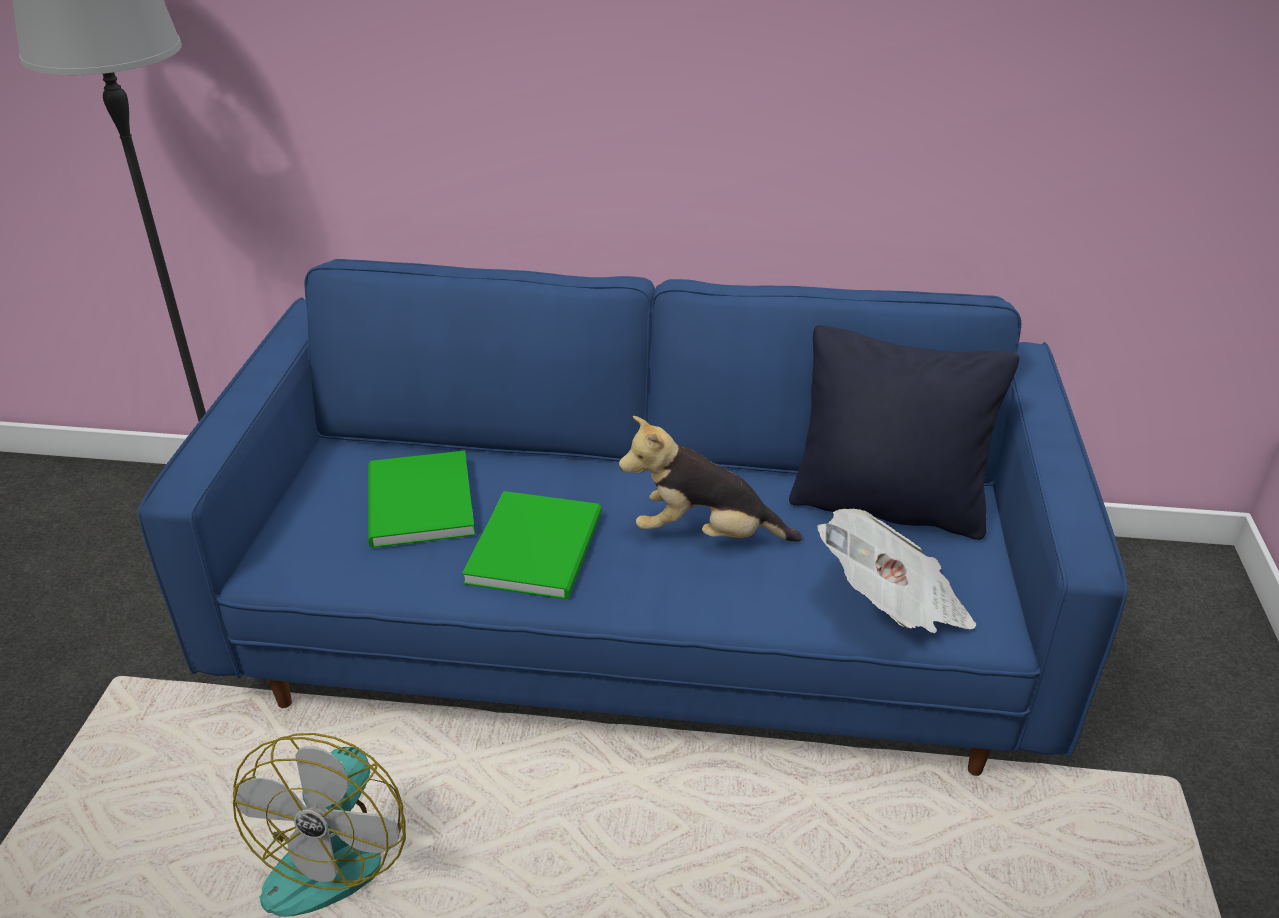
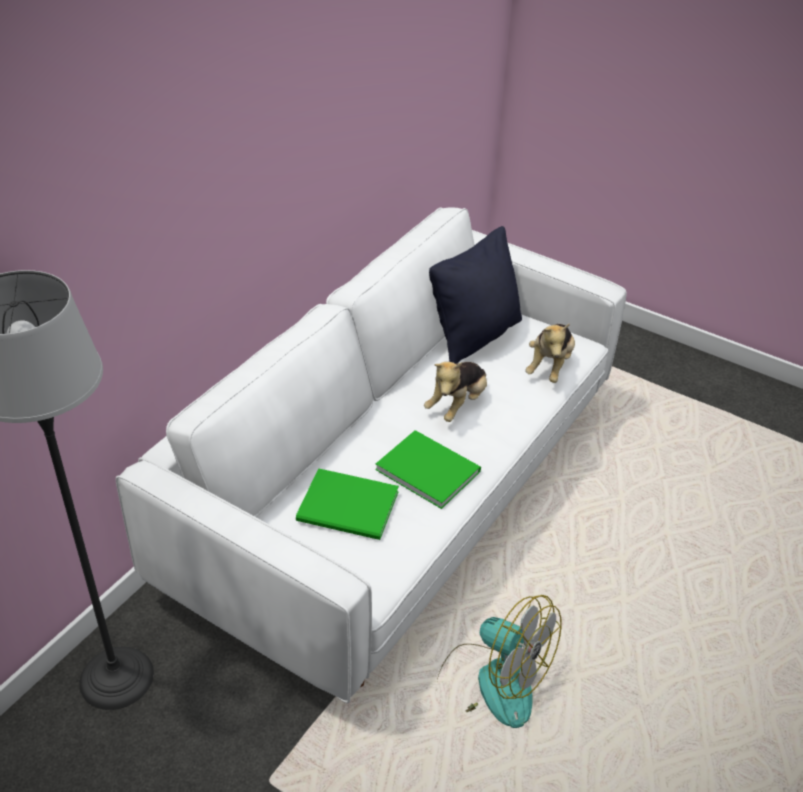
camera: 65 degrees left, 5 degrees up
blue sofa [138,259,1128,776] -> white sofa [116,207,627,704]
newspaper [817,508,976,633] -> plush toy [525,323,575,383]

